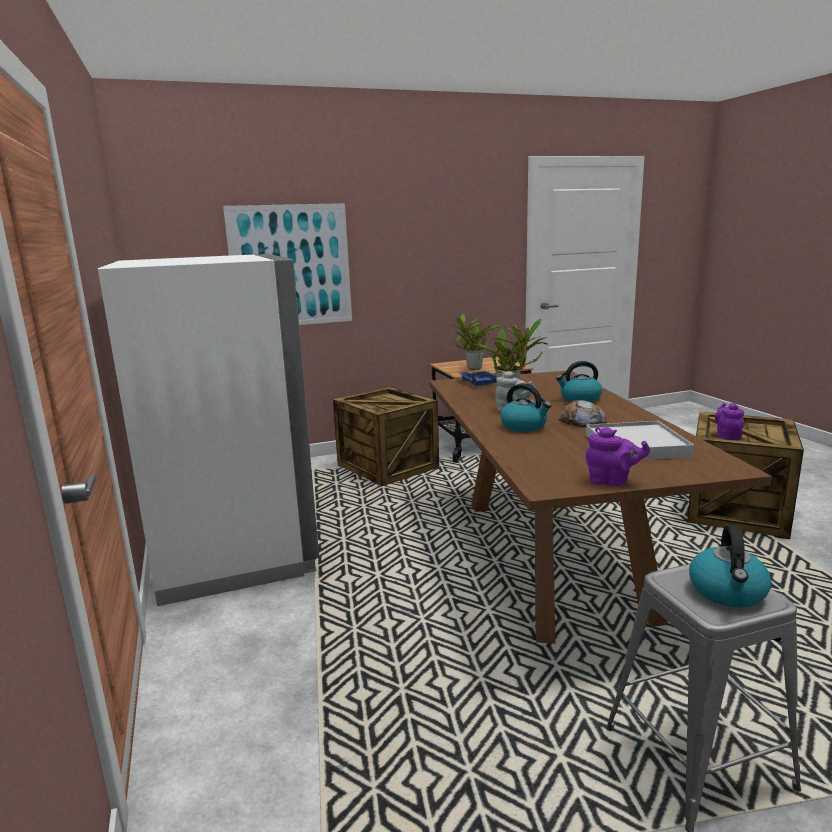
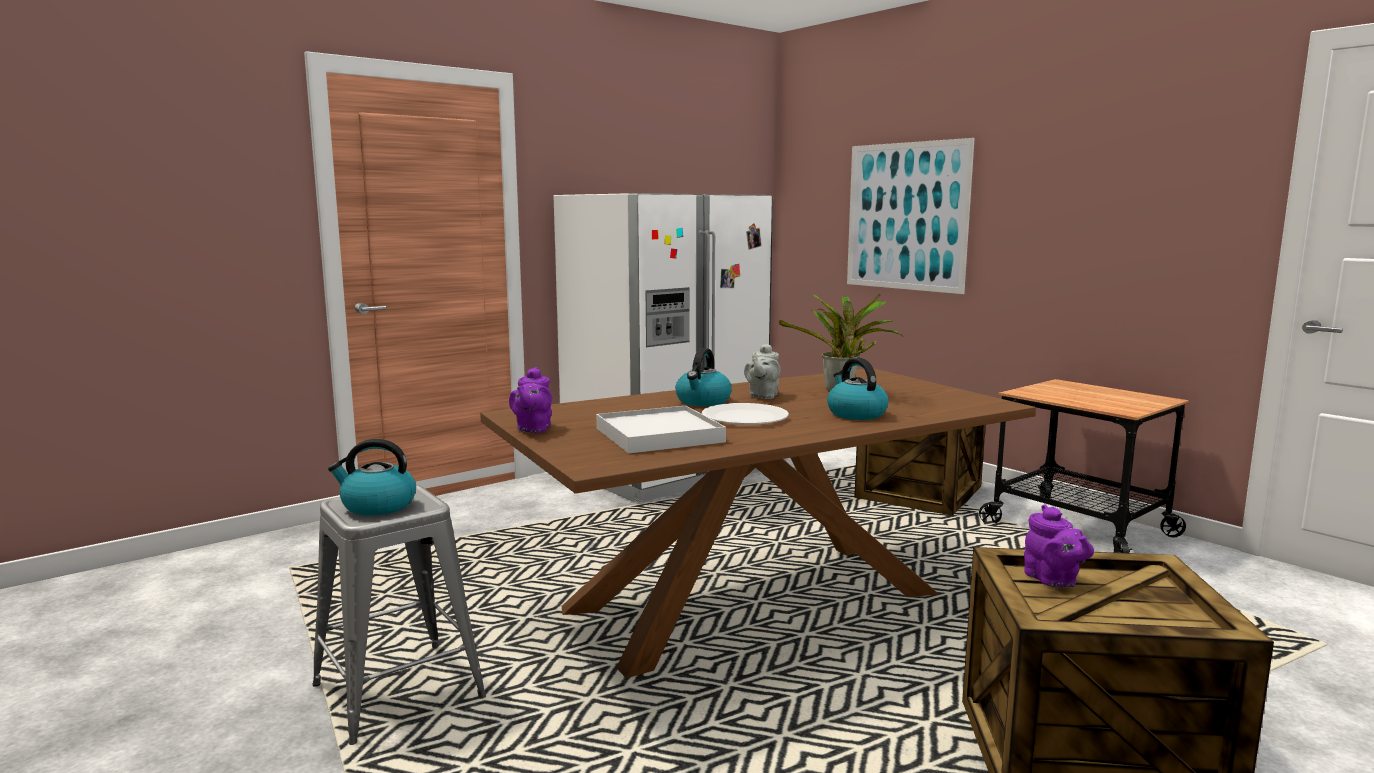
camera: 70 degrees right, 5 degrees down
potted plant [447,314,500,370] -> none
blue tray [460,370,497,386] -> none
bread [559,400,607,427] -> white plate [702,403,789,425]
purple teapot [715,403,744,440] -> purple teapot turned 90 degrees clockwise [1024,504,1094,587]

